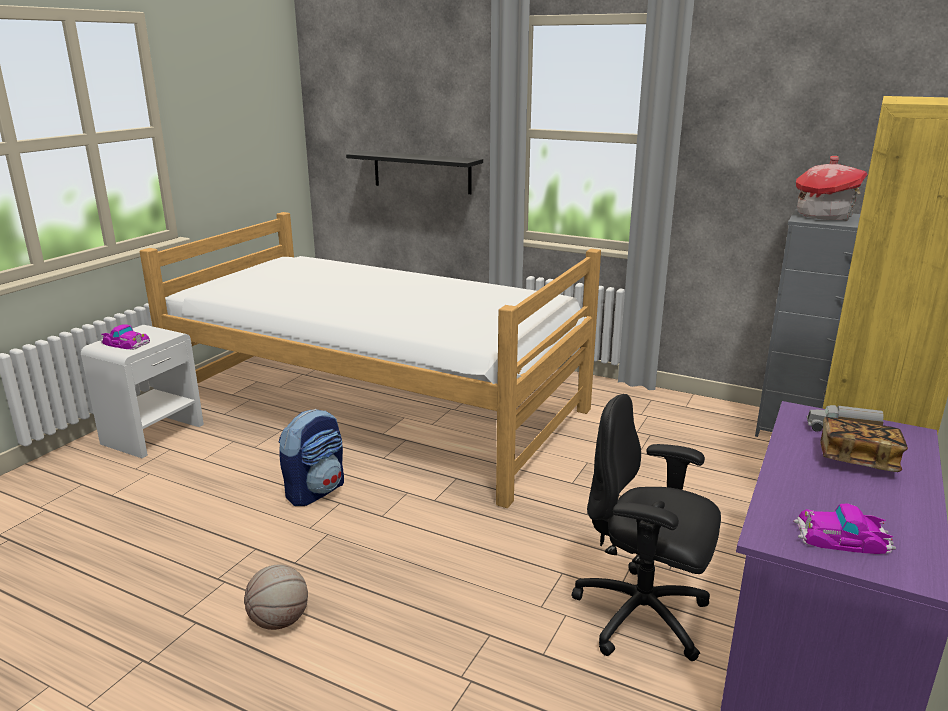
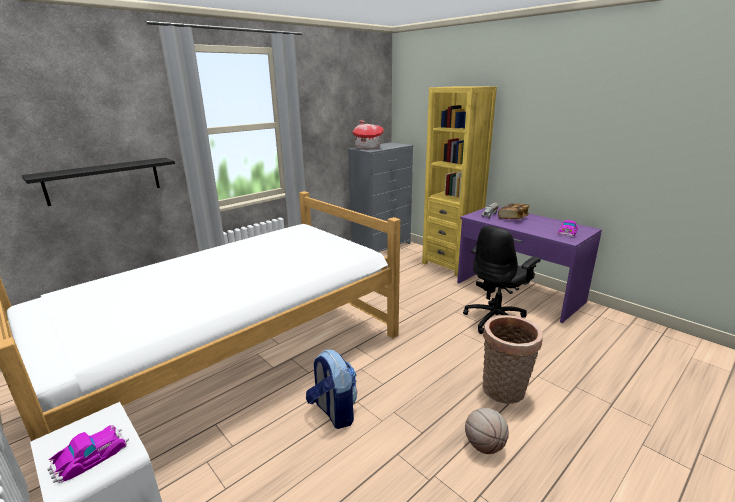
camera: 70 degrees left, 0 degrees up
none -> basket [482,315,543,404]

